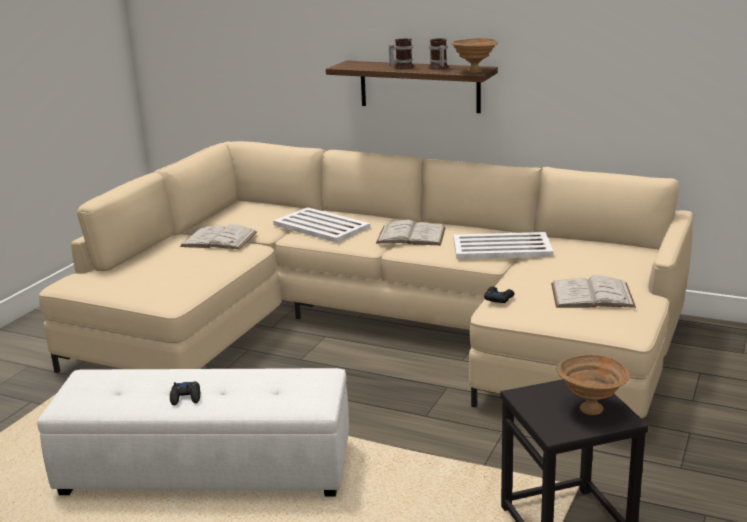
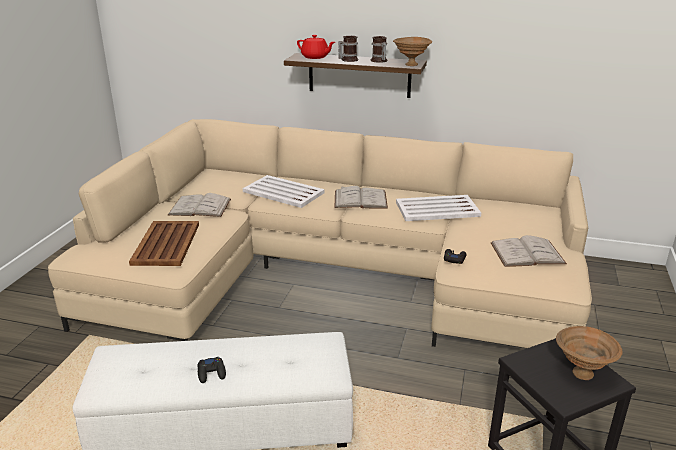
camera: 10 degrees left, 5 degrees up
none -> brown tray [129,221,199,266]
none -> red teapot [297,35,335,59]

